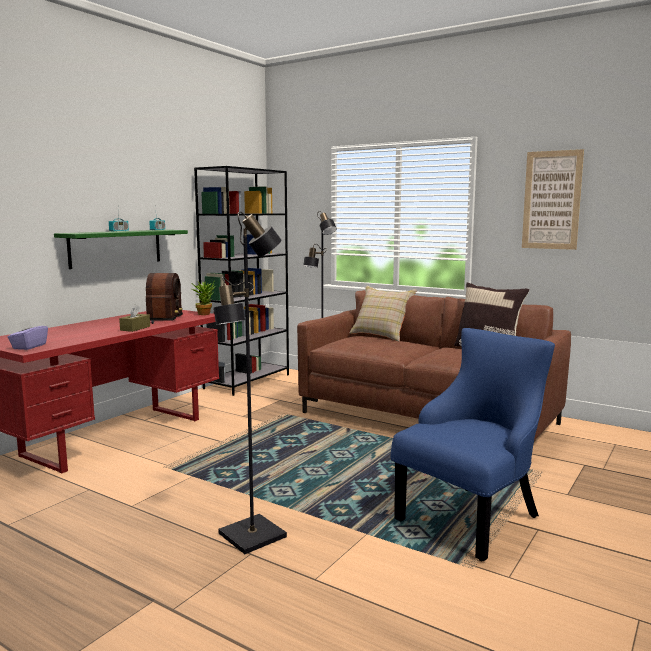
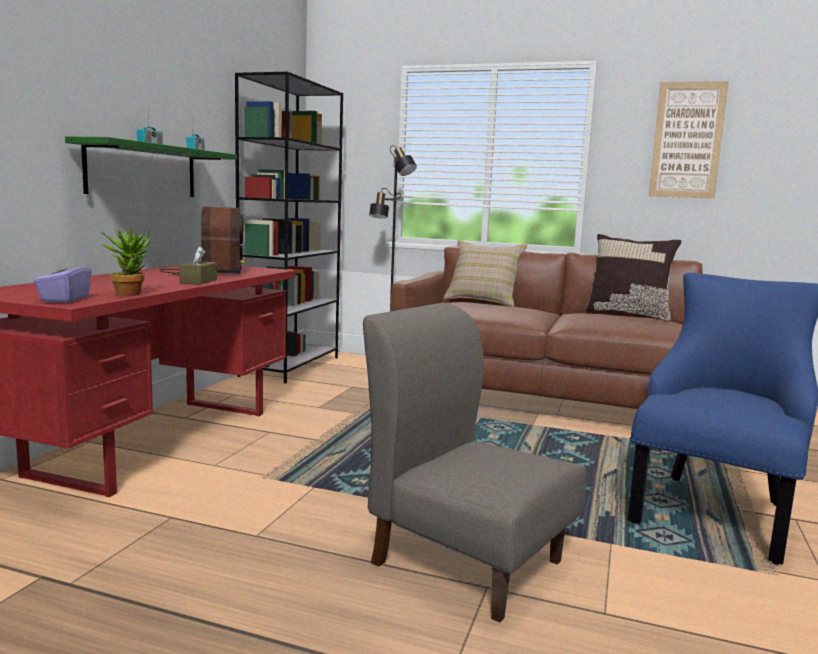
camera: 15 degrees left, 0 degrees up
potted plant [191,280,215,315] -> potted plant moved to [101,228,150,296]
black floor lamp [214,211,287,554] -> grey chair [363,303,586,623]

